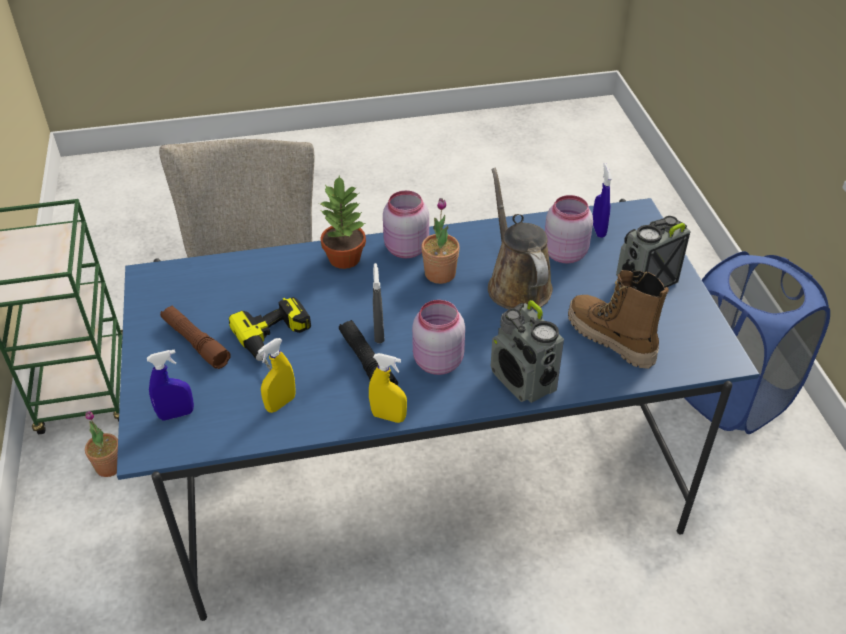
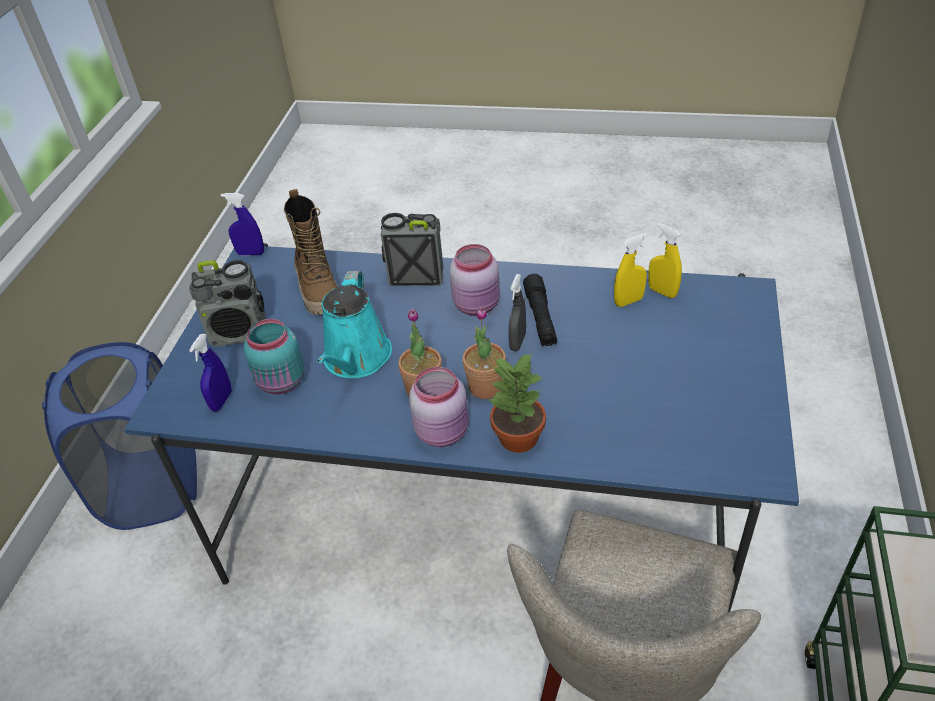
camera: 155 degrees left, 0 degrees up
potted plant [85,410,118,477] -> potted plant moved to [462,306,506,399]
blue spray bottle [147,349,194,420] -> blue spray bottle moved to [221,193,264,255]
brown flashlight [160,305,231,369] -> none
power drill [229,297,311,371] -> none
yellow spray bottle [369,353,407,423] -> yellow spray bottle moved to [648,223,682,298]
brown watering can [488,168,553,310] -> turquoise watering can [317,271,392,378]
radio [491,300,564,403] -> radio turned 75 degrees counterclockwise [381,213,443,286]
pink jar [545,195,593,264] -> turquoise jar [244,319,304,394]

